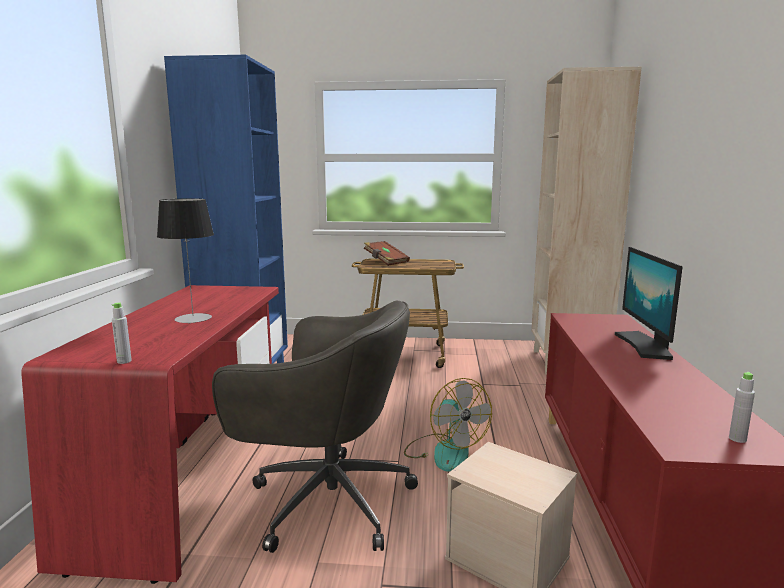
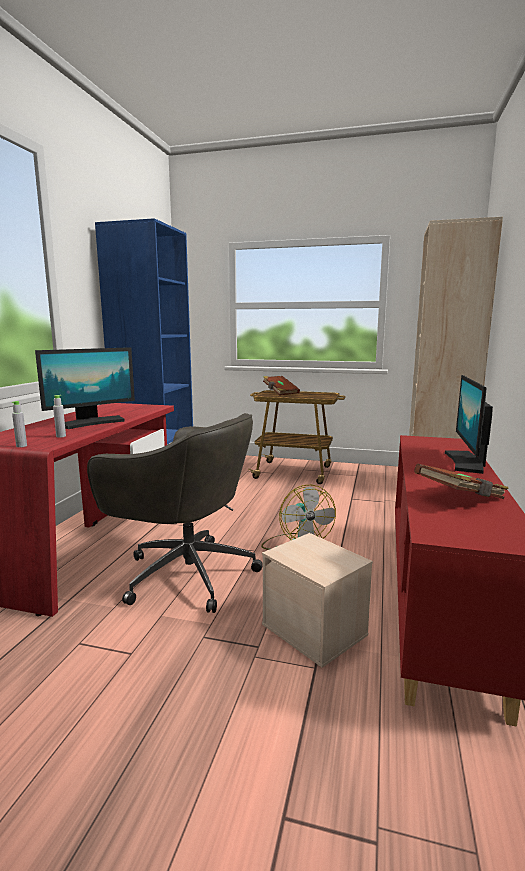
camera: 10 degrees right, 0 degrees up
table lamp [157,199,214,323] -> monitor [35,347,135,429]
grey bottle [729,372,755,443] -> grey bottle moved to [53,395,66,438]
none -> brown book [414,464,509,499]

